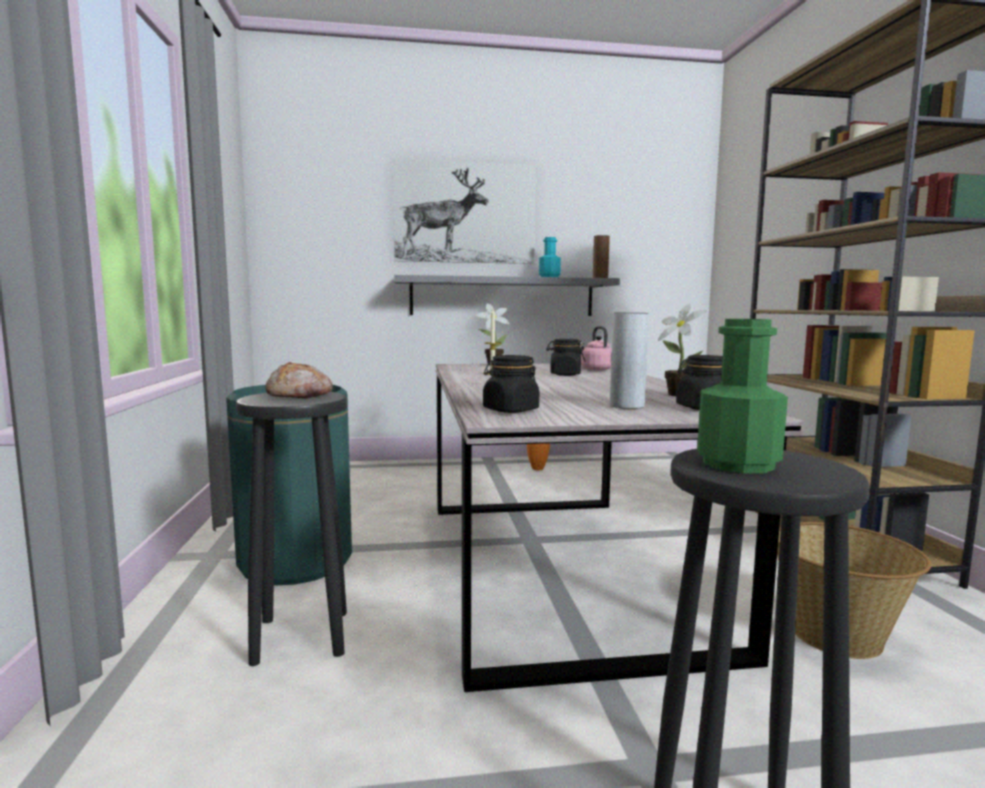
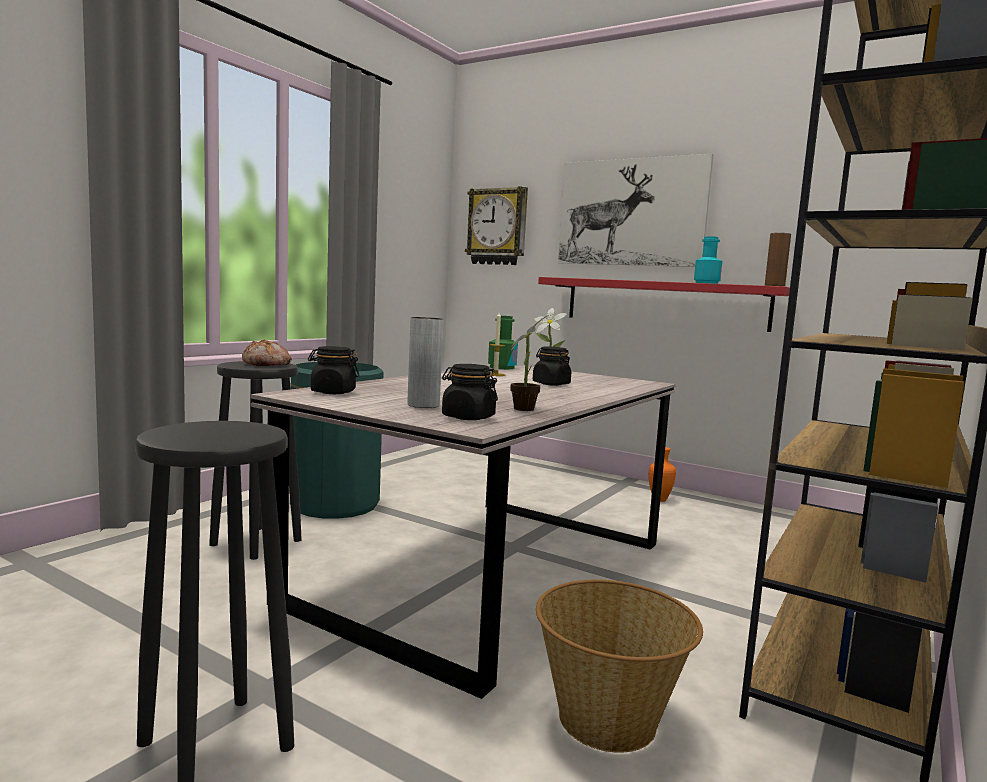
camera: 40 degrees right, 0 degrees up
grey shelf [394,275,620,316] -> red shelf [538,277,790,332]
pink kettle [581,326,612,371] -> none
green bottle [697,319,788,473] -> green bottle moved to [488,316,518,369]
none -> wall clock [465,186,528,265]

